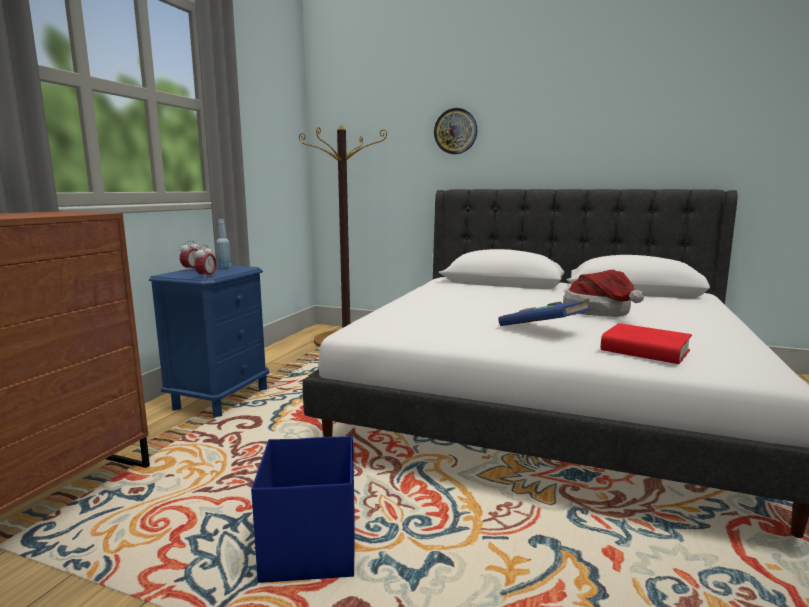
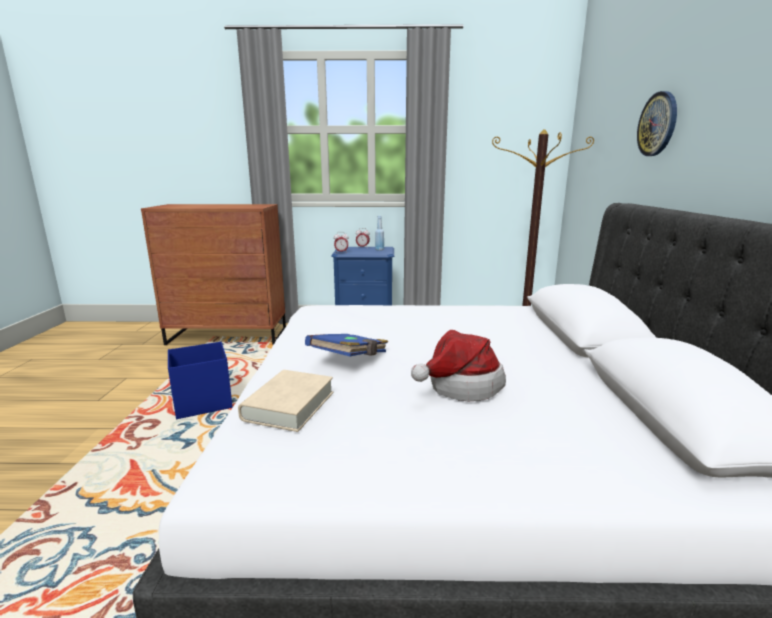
camera: 70 degrees right, 5 degrees up
red book [601,323,692,364] -> beige book [238,370,333,432]

